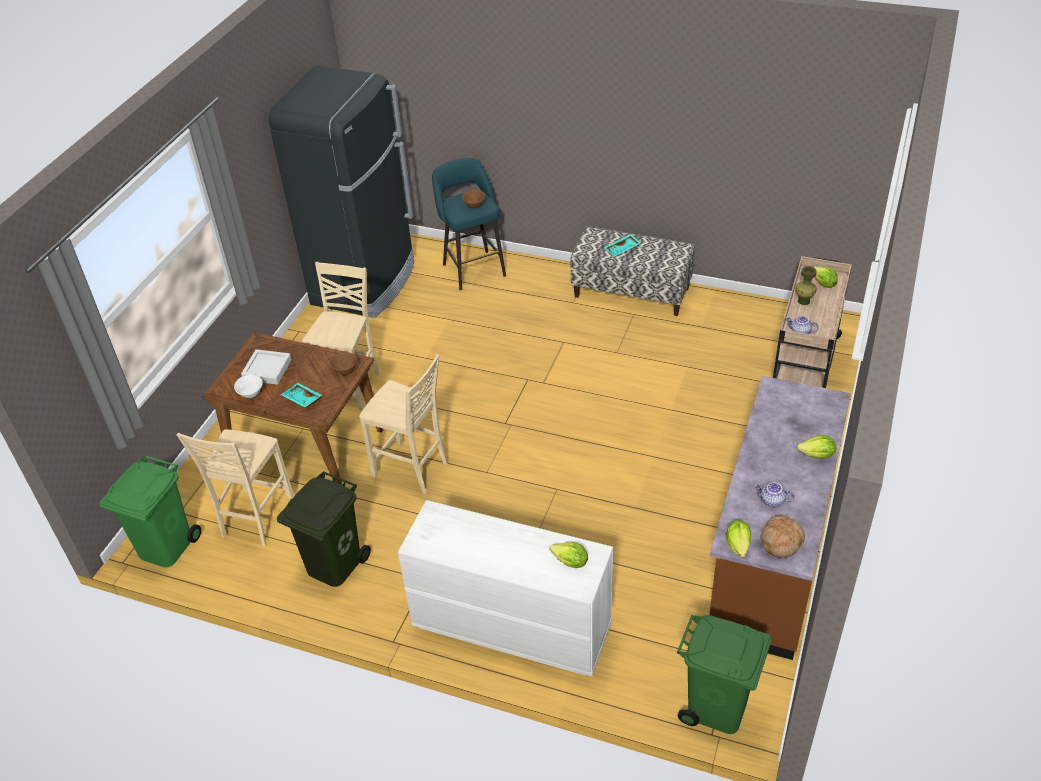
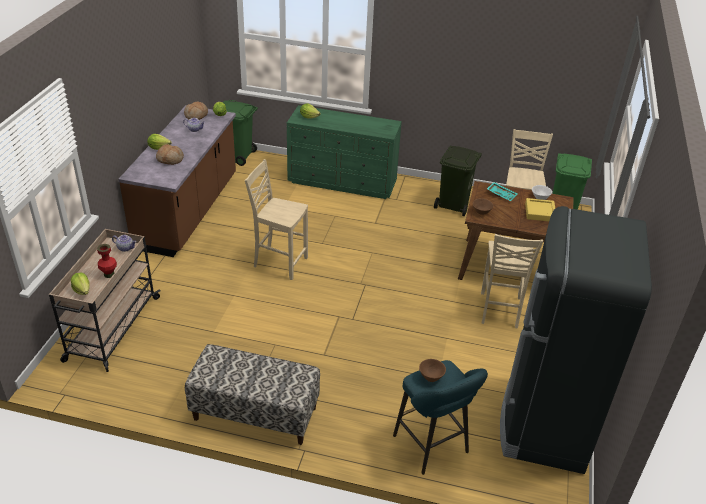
camera: 170 degrees right, 5 degrees down
grey tray [241,349,292,385] -> yellow tray [525,198,555,221]
beige chair [359,354,448,494] -> beige chair moved to [245,159,308,280]
white dresser [398,500,613,677] -> green dresser [287,105,402,199]
turquoise tray [604,234,641,257] -> none
green vase [795,266,817,305] -> red vase [97,244,117,278]
none -> bread [156,144,184,165]

